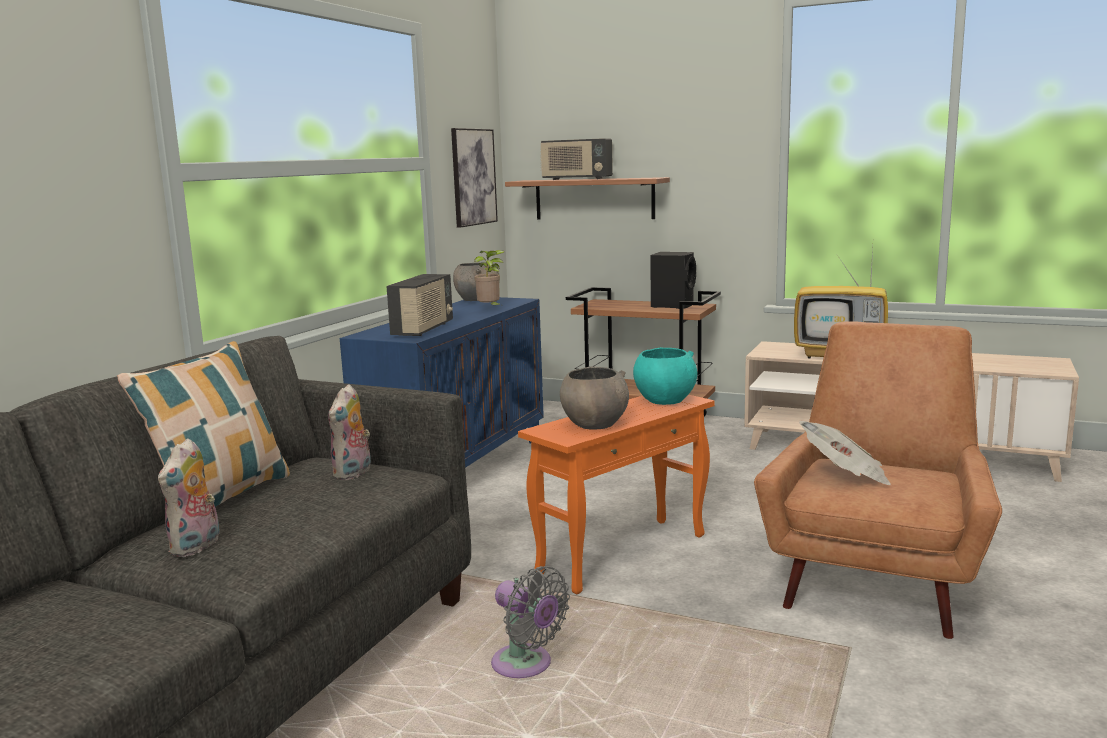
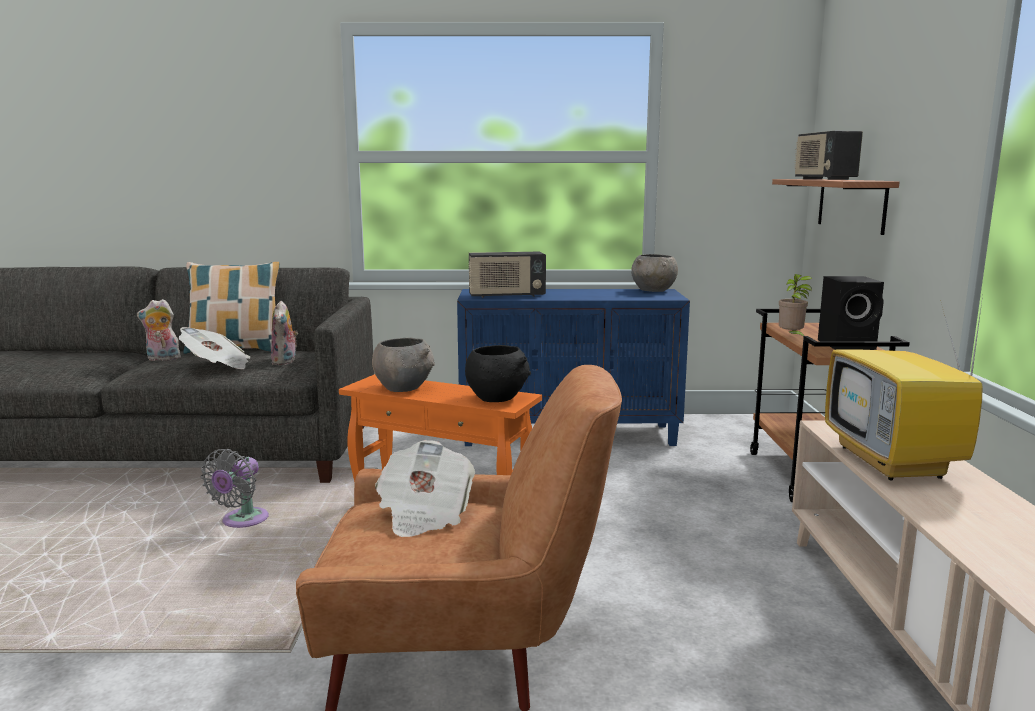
camera: 65 degrees right, 0 degrees up
plush toy [328,384,371,480] -> plush toy turned 90 degrees counterclockwise [271,301,298,365]
picture [451,128,498,228] -> none
potted plant [474,250,505,308] -> potted plant moved to [779,274,812,336]
turquoise bowl [633,347,697,405] -> black bowl [465,345,531,402]
none -> newspaper [178,327,250,369]

